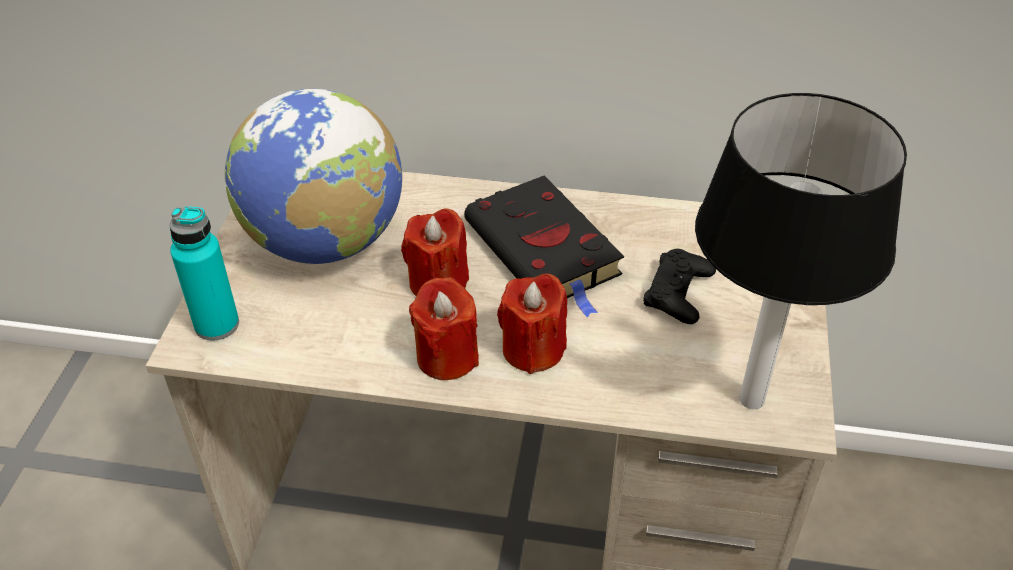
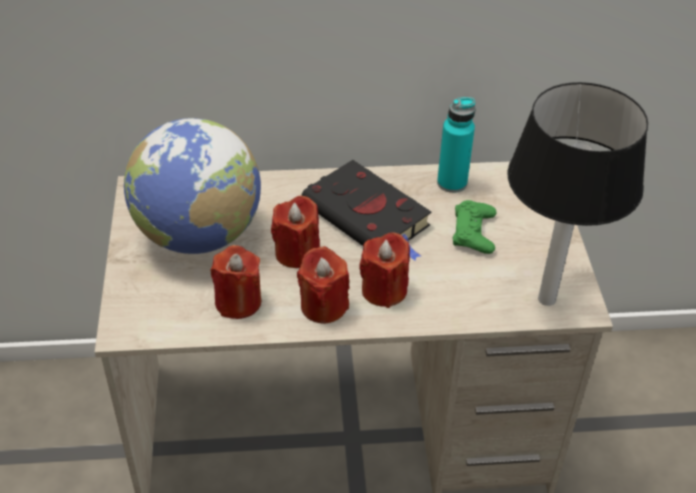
camera: 15 degrees left, 0 degrees up
turquoise bottle [170,206,239,341] -> turquoise bottle moved to [437,97,476,193]
black game controller [643,249,716,324] -> green game controller [453,200,497,254]
none -> red candle [211,245,261,319]

